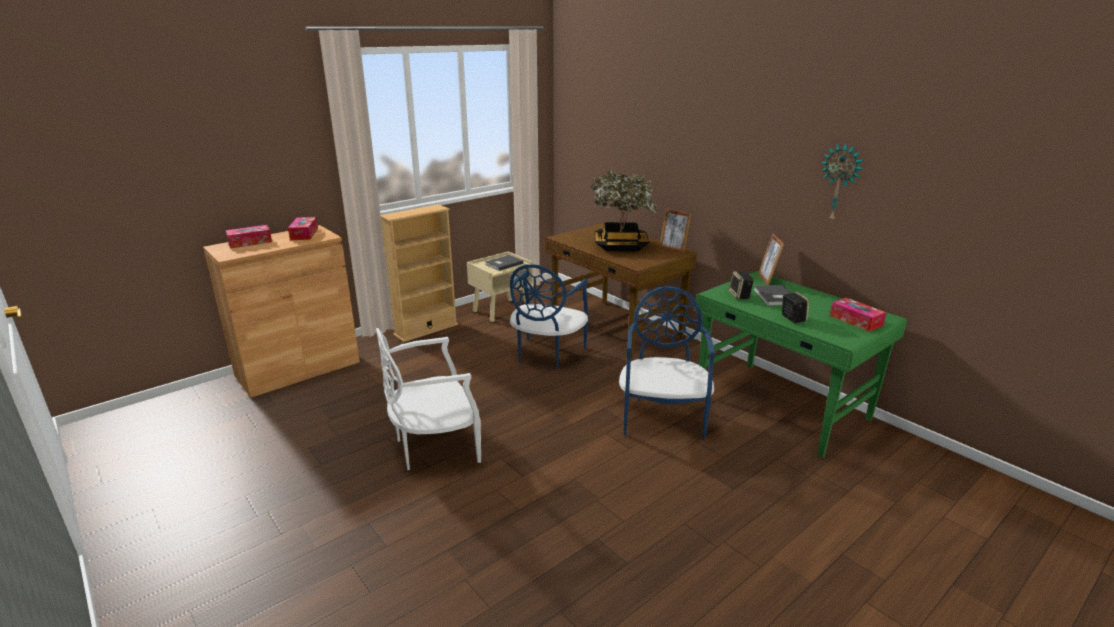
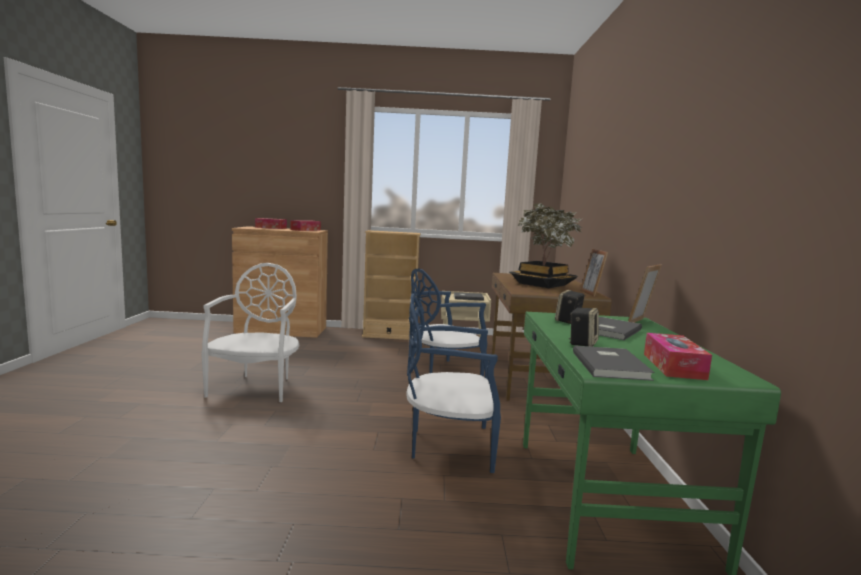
camera: 40 degrees right, 15 degrees down
white chair [376,328,481,470] -> white chair turned 75 degrees clockwise [201,263,299,402]
blue chair [619,286,715,440] -> blue chair turned 135 degrees counterclockwise [406,293,501,473]
wall clock [821,144,864,222] -> none
none -> grey book [573,346,654,381]

